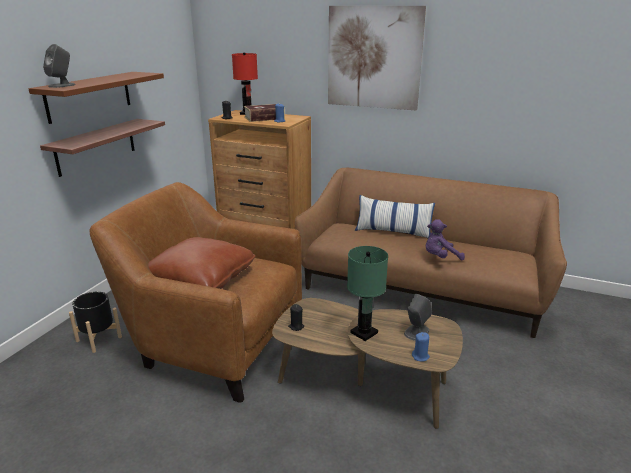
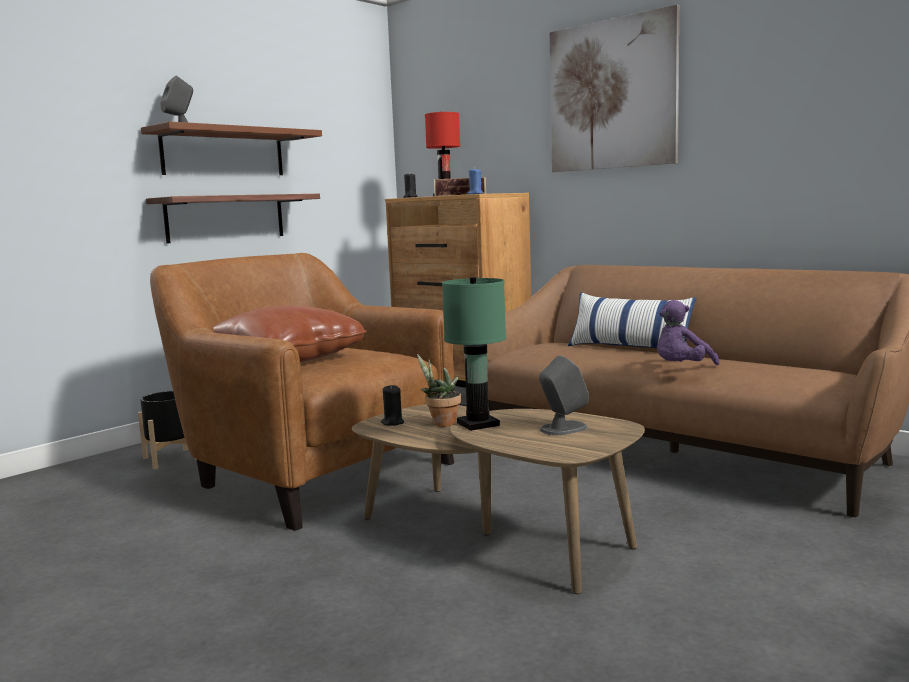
camera: 20 degrees right, 15 degrees down
blue candle [412,332,430,362] -> none
purple plush toy [425,219,465,260] -> purple plush toy turned 45 degrees counterclockwise [657,300,720,365]
none -> potted plant [417,354,461,427]

